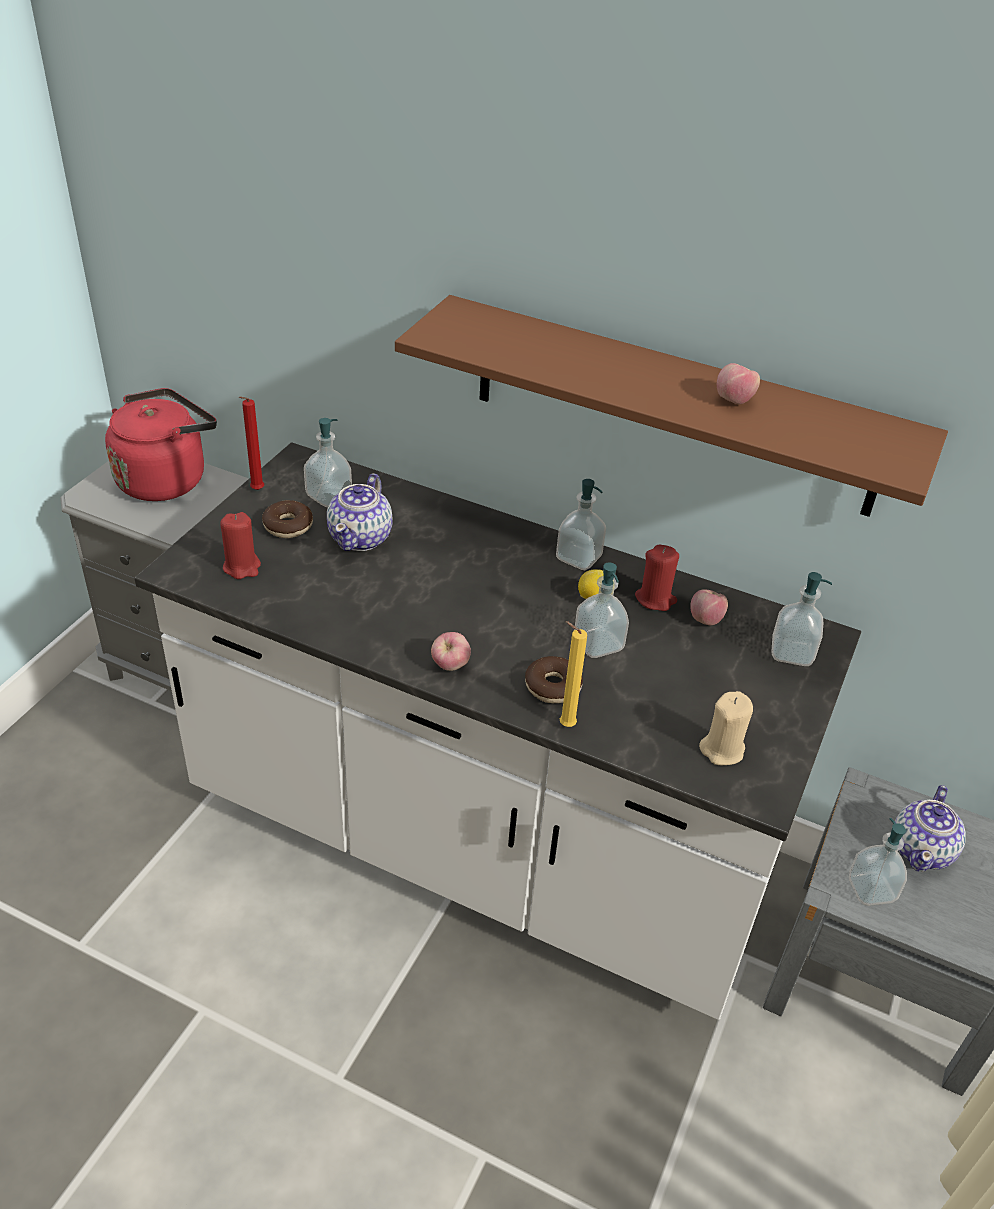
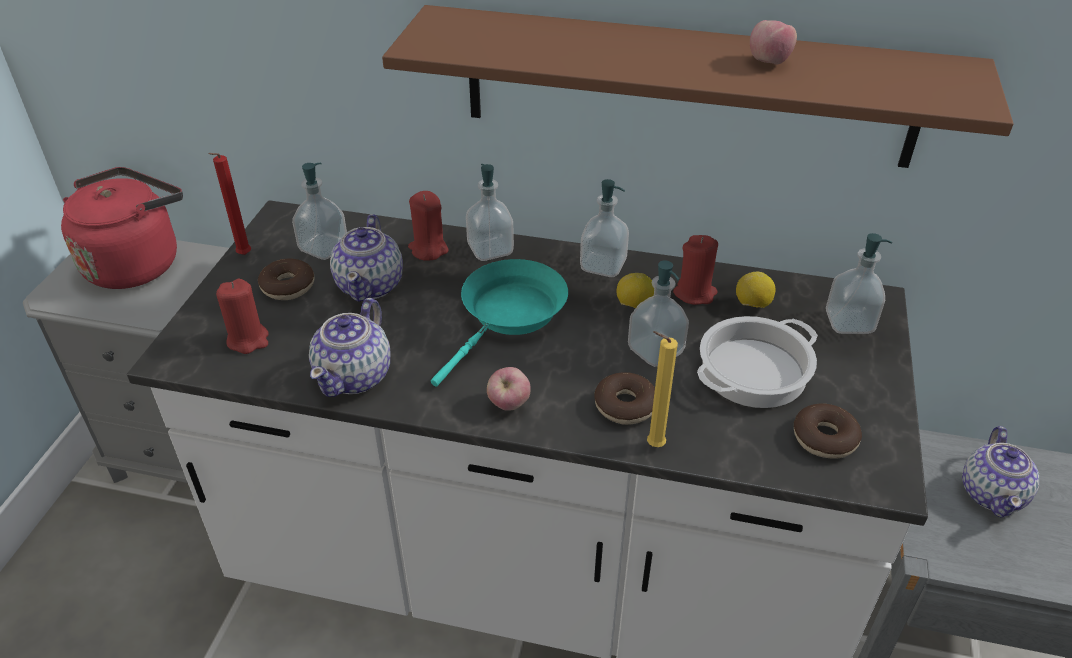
camera: 10 degrees left, 0 degrees up
apple [690,589,728,625] -> lemon [736,272,776,308]
beige candle [699,691,753,765] -> donut [794,403,862,459]
soap dispenser [849,818,907,906] -> soap dispenser moved to [466,164,514,261]
none -> teapot [309,298,390,397]
none -> red candle [408,191,449,261]
none -> turquoise frying pan [431,259,568,387]
none -> cooking pot [697,316,818,408]

